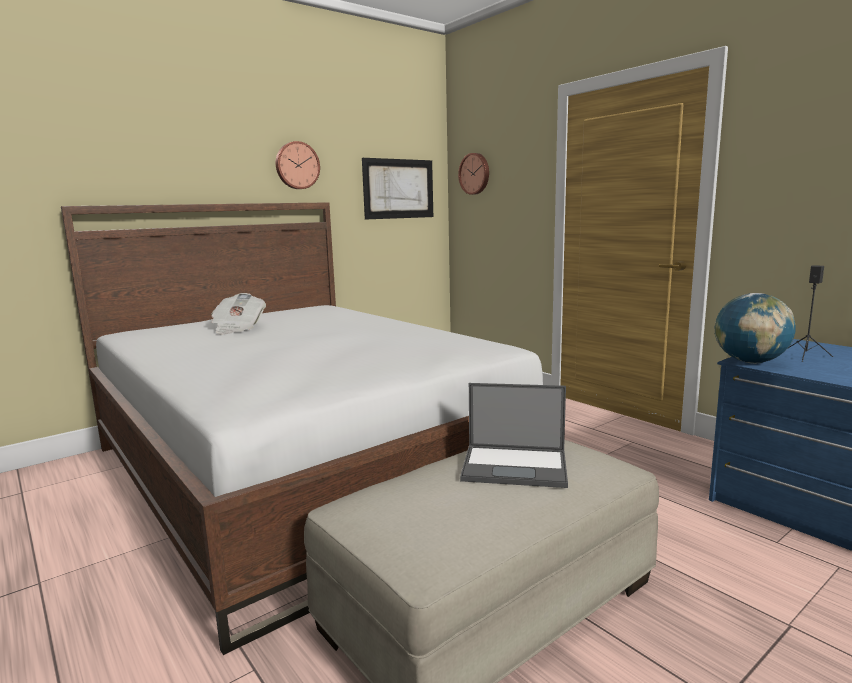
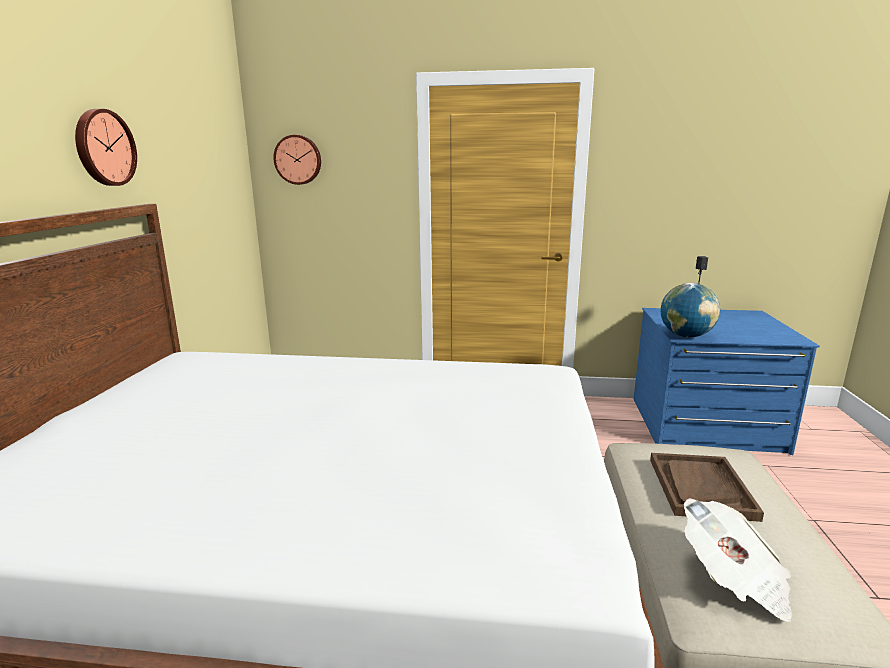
camera: 45 degrees left, 5 degrees up
newspaper [211,293,266,334] -> newspaper moved to [684,498,792,622]
picture [362,158,433,219] -> none
laptop [460,383,568,488] -> brown tray [650,453,764,522]

